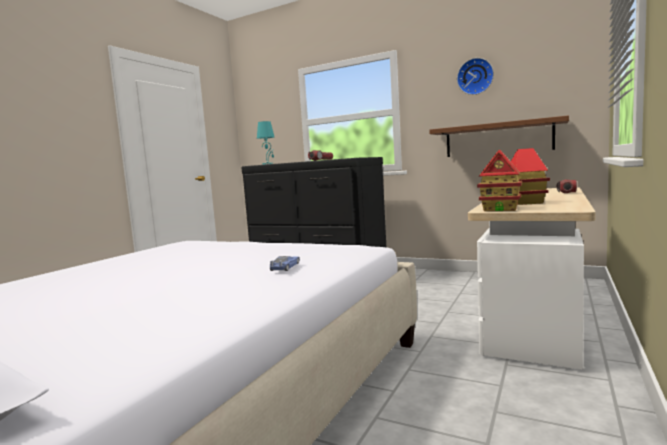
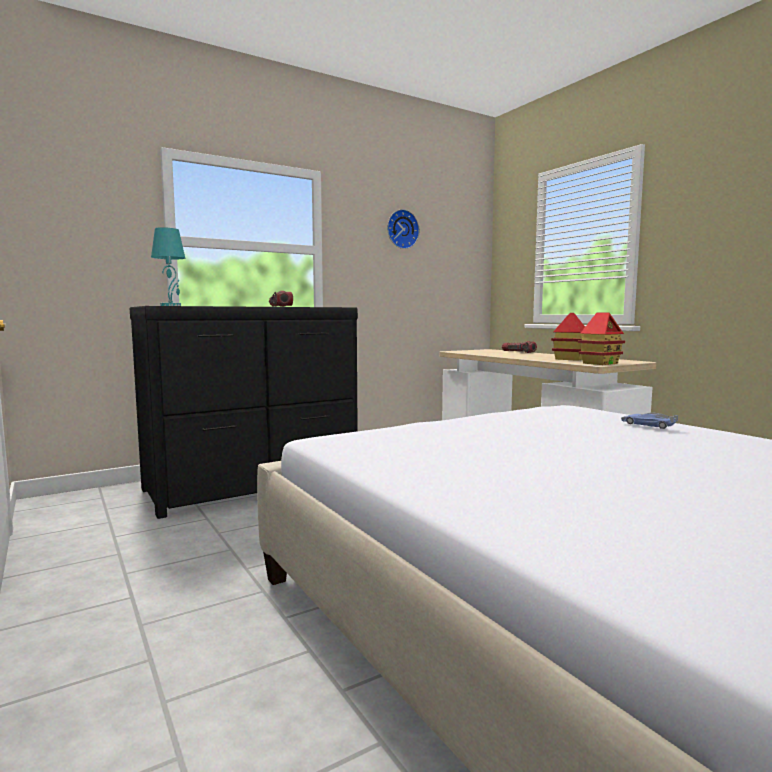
camera: 60 degrees left, 0 degrees up
brown shelf [429,115,569,157] -> none

